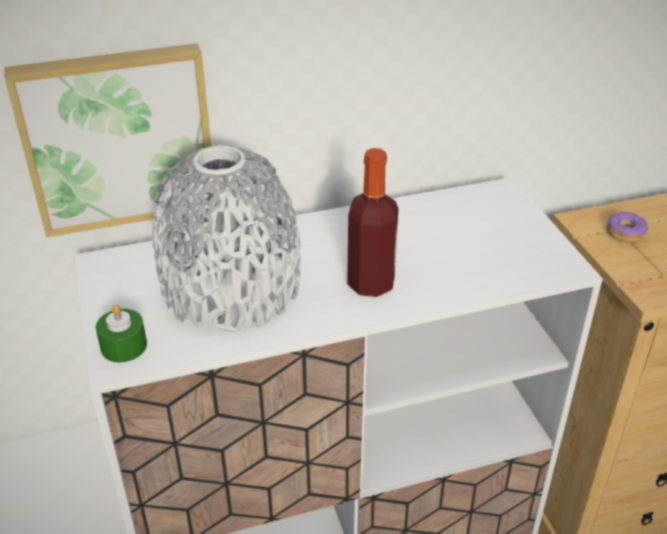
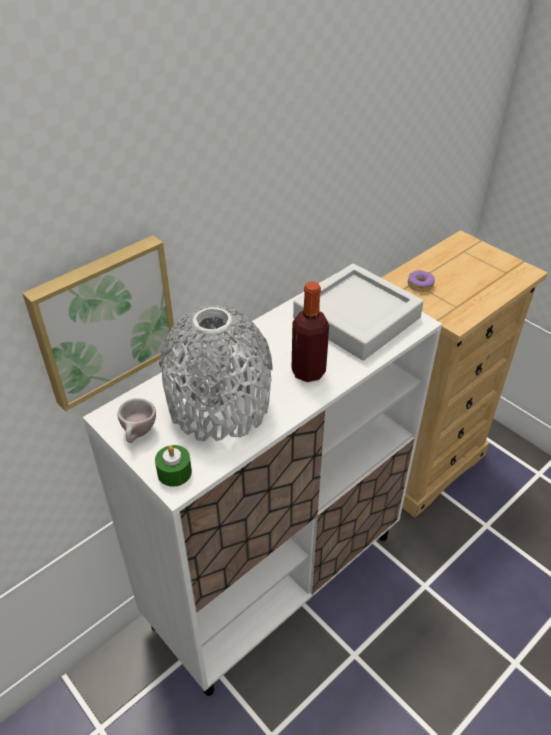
camera: 25 degrees left, 5 degrees up
none -> beige cup [118,398,156,443]
none -> grey tray [293,263,424,360]

